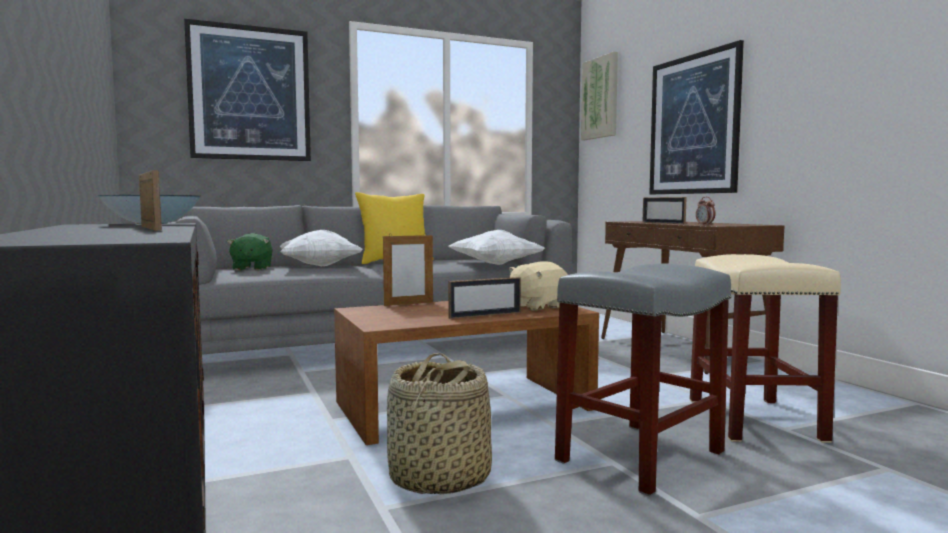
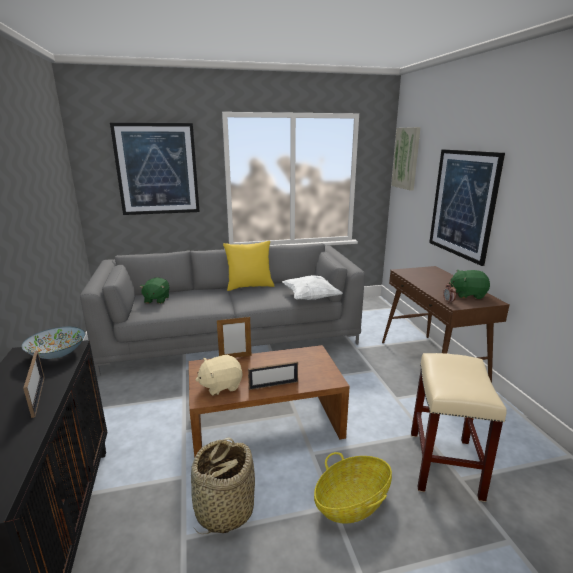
camera: 10 degrees right, 15 degrees up
white pillow [280,230,363,266] -> none
beige plush toy [508,261,568,311] -> beige plush toy moved to [196,355,242,396]
grey stool [555,263,731,496] -> basket [314,452,392,523]
picture frame [642,197,687,224] -> none
none -> green plush toy [449,270,490,299]

